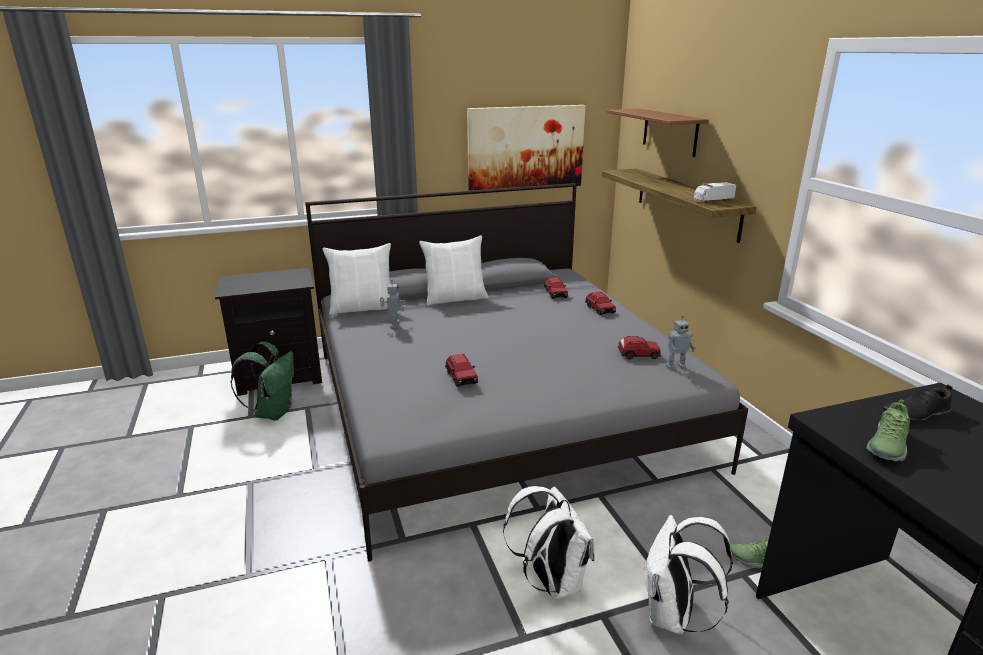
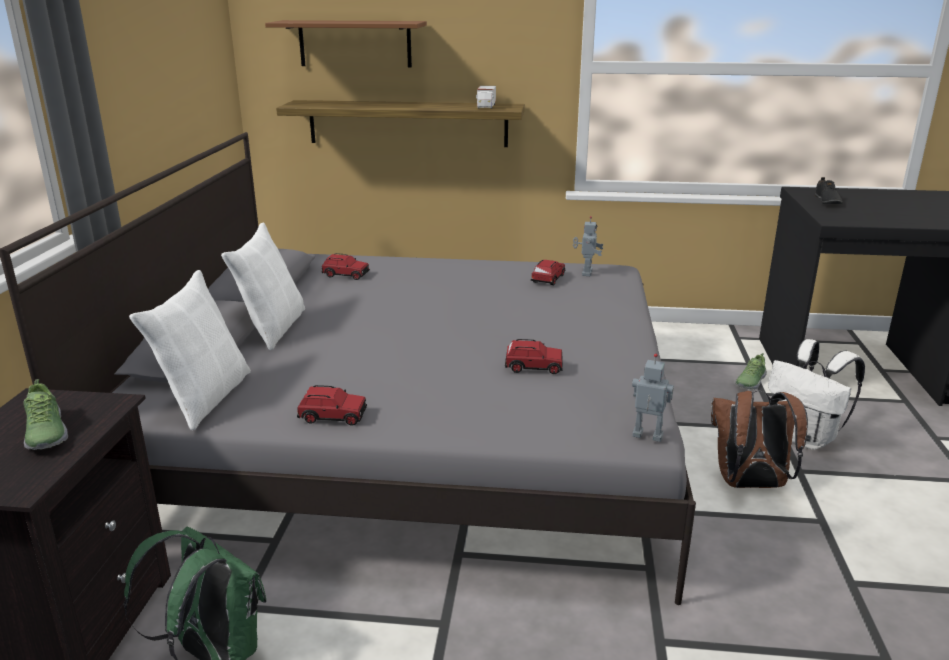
camera: 65 degrees left, 0 degrees up
toy robot [380,280,406,328] -> toy robot moved to [632,354,674,442]
picture [467,105,586,191] -> none
white backpack [503,486,595,600] -> brown backpack [711,390,808,488]
red toy car [585,292,616,315] -> red toy car moved to [297,385,367,426]
shoe [867,400,910,461] -> shoe moved to [23,379,68,450]

